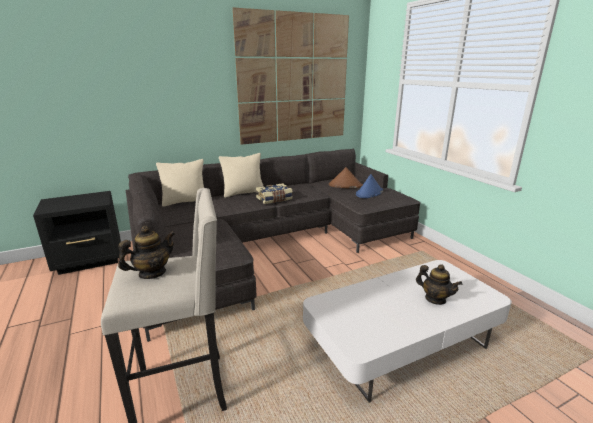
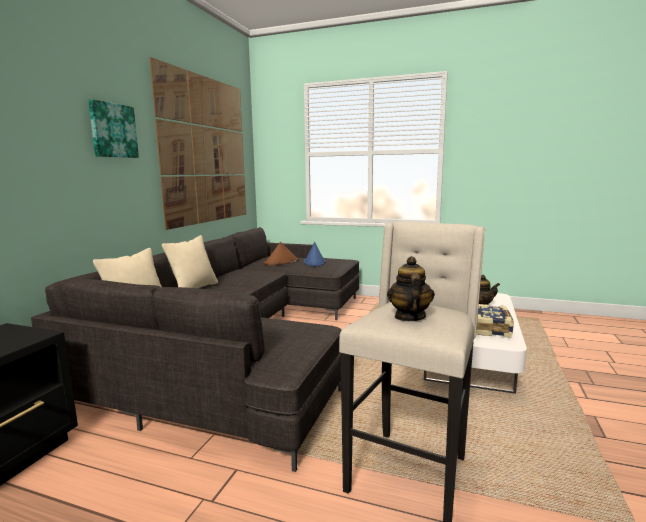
camera: 45 degrees left, 10 degrees down
book [256,183,293,204] -> book moved to [476,304,514,338]
none -> picture [88,99,139,158]

